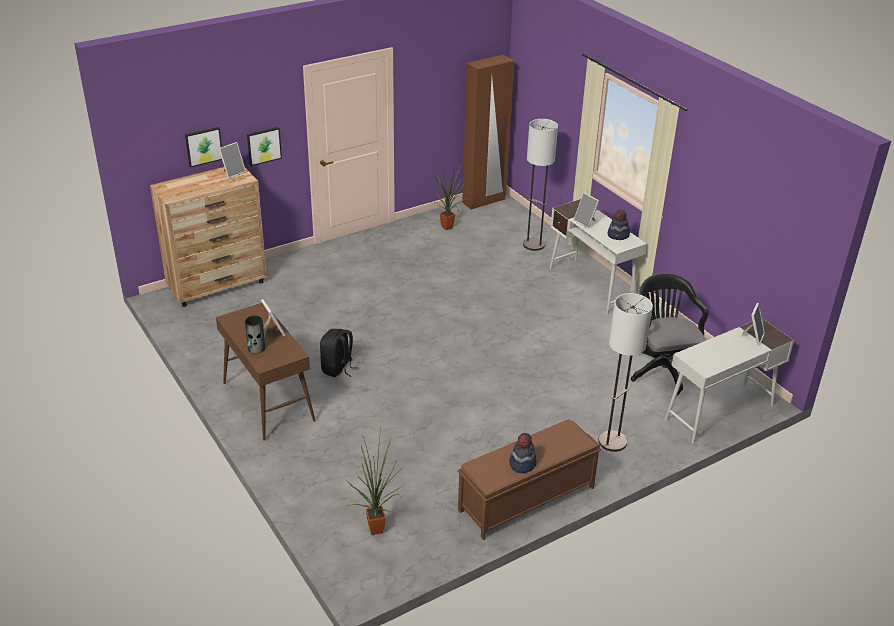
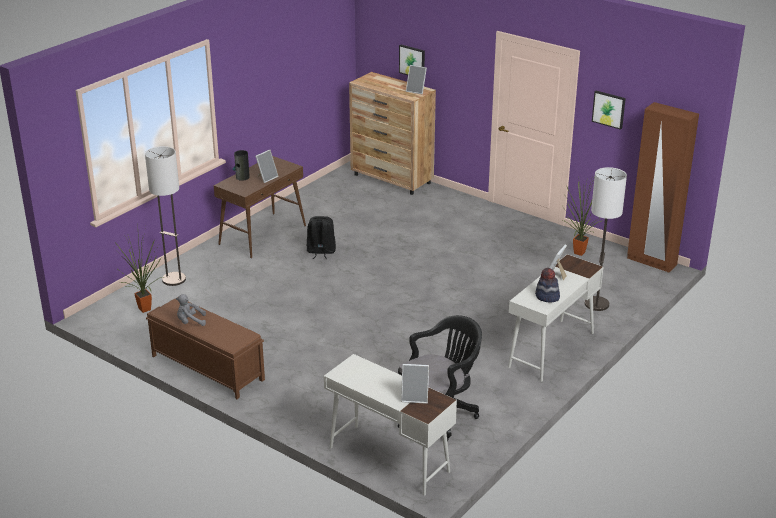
camera: 70 degrees right, 5 degrees down
picture [247,127,282,166] -> picture moved to [592,91,626,130]
hat [509,433,537,473] -> grey plush toy [176,294,206,326]
floor lamp [598,293,653,452] -> floor lamp moved to [145,146,186,286]

